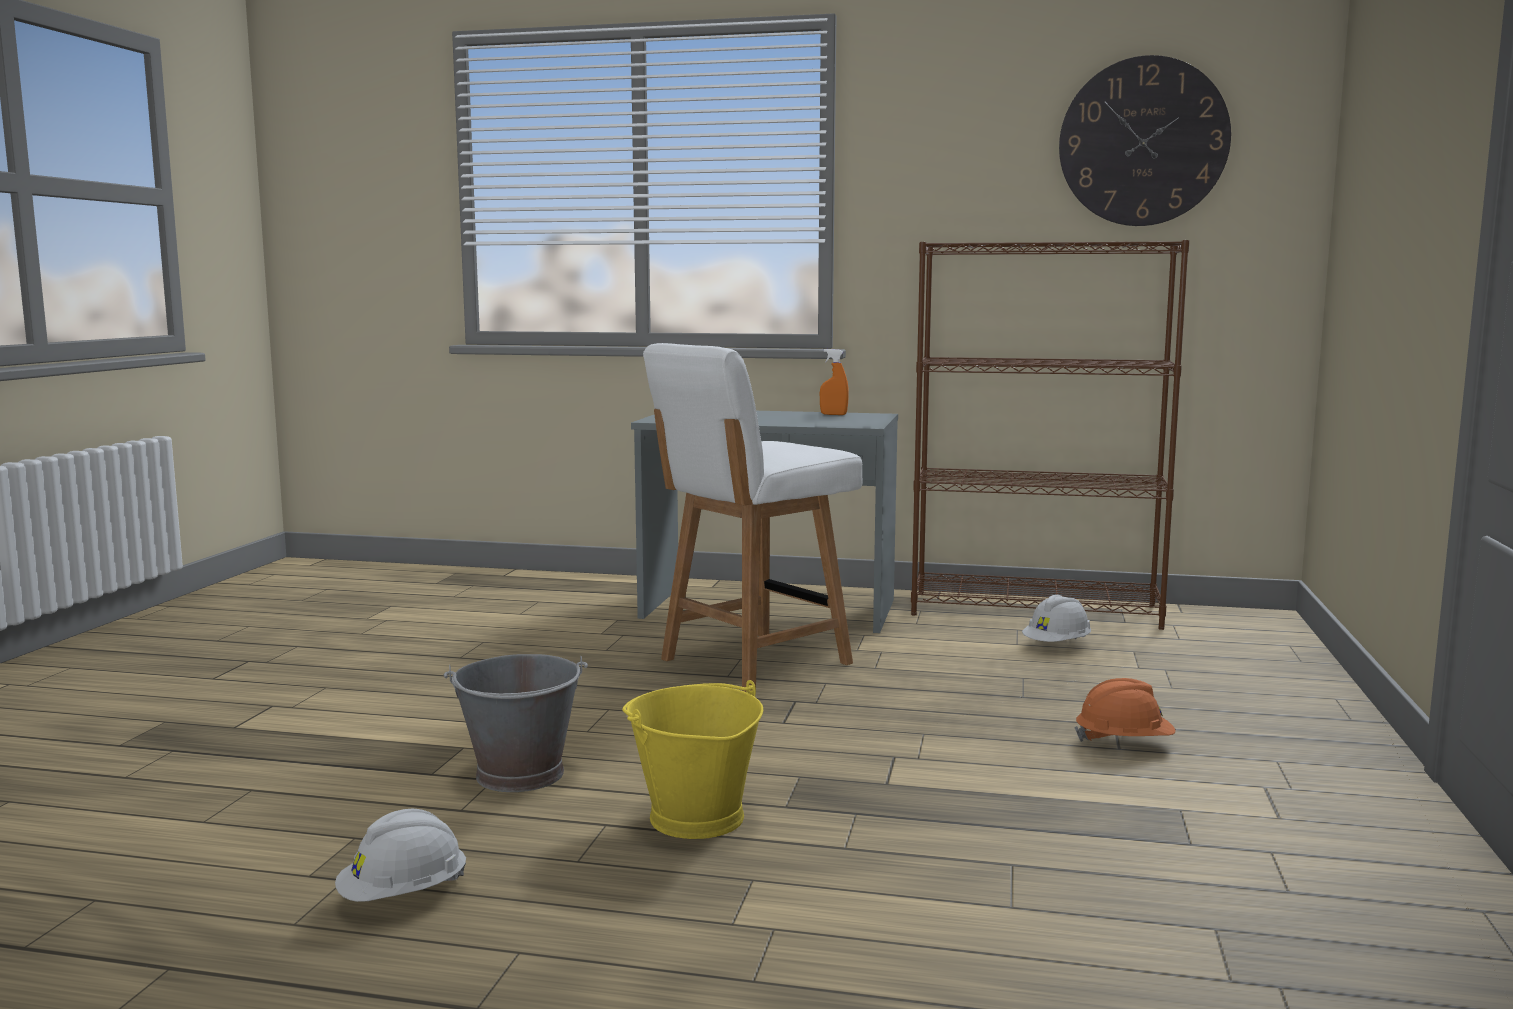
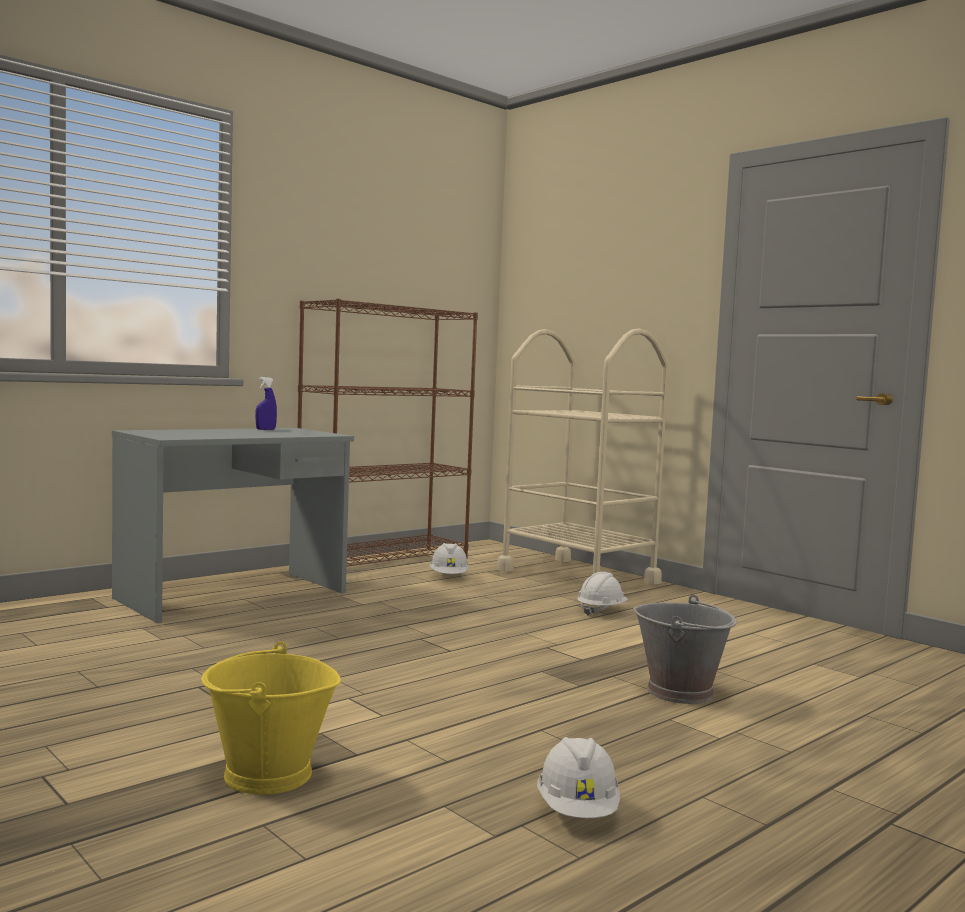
camera: 55 degrees left, 5 degrees down
grey bucket [444,654,588,792] -> grey bucket moved to [633,595,737,704]
yellow bucket [622,680,763,839] -> yellow bucket moved to [201,641,341,795]
white chair [643,343,863,692] -> none
orange spray bottle [820,349,849,415] -> blue spray bottle [255,377,277,430]
wall clock [1059,55,1231,226] -> none
orange hard hat [1074,678,1175,742] -> white hard hat [577,572,628,616]
none -> beige cart [497,328,669,584]

